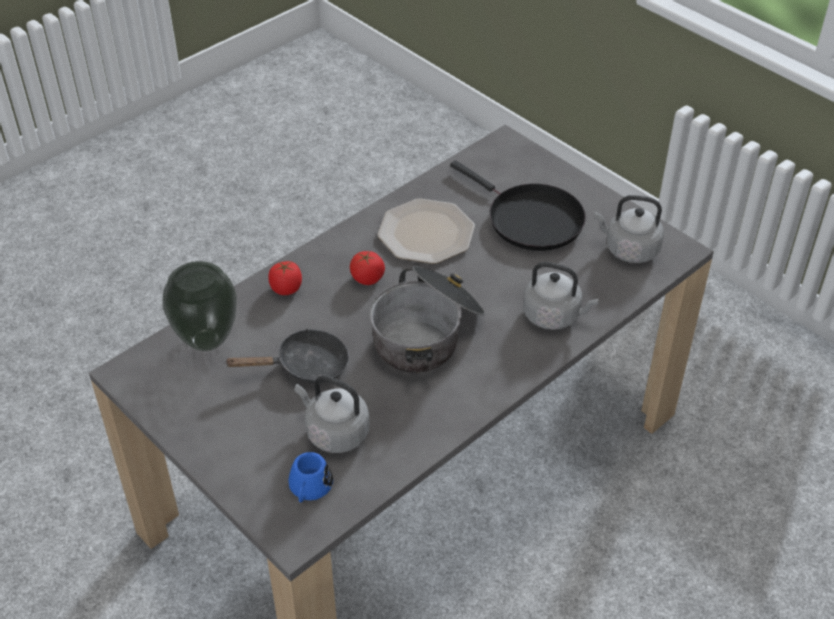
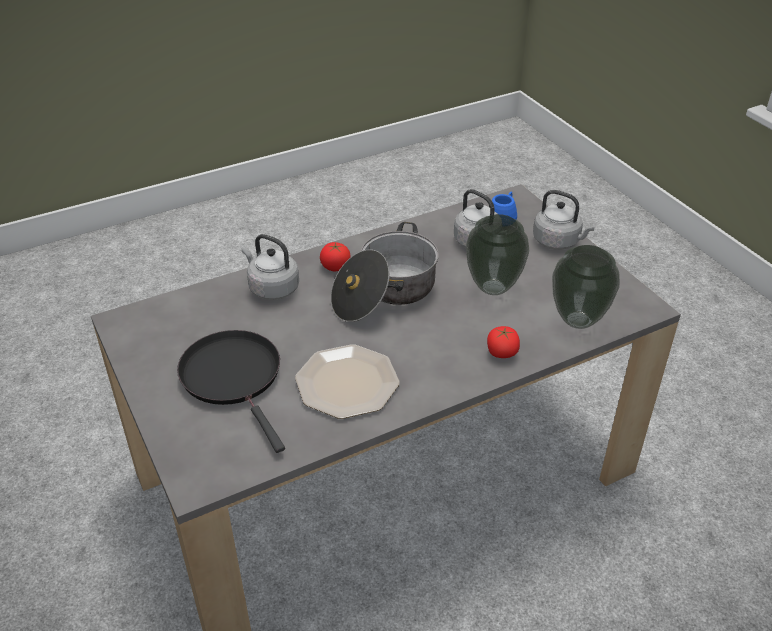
camera: 165 degrees left, 5 degrees down
black frying pan [224,329,350,383] -> vase [466,214,529,295]
tomato [350,251,385,285] -> tomato moved to [320,242,350,271]
grey kettle [594,195,664,263] -> grey kettle moved to [533,190,595,250]

